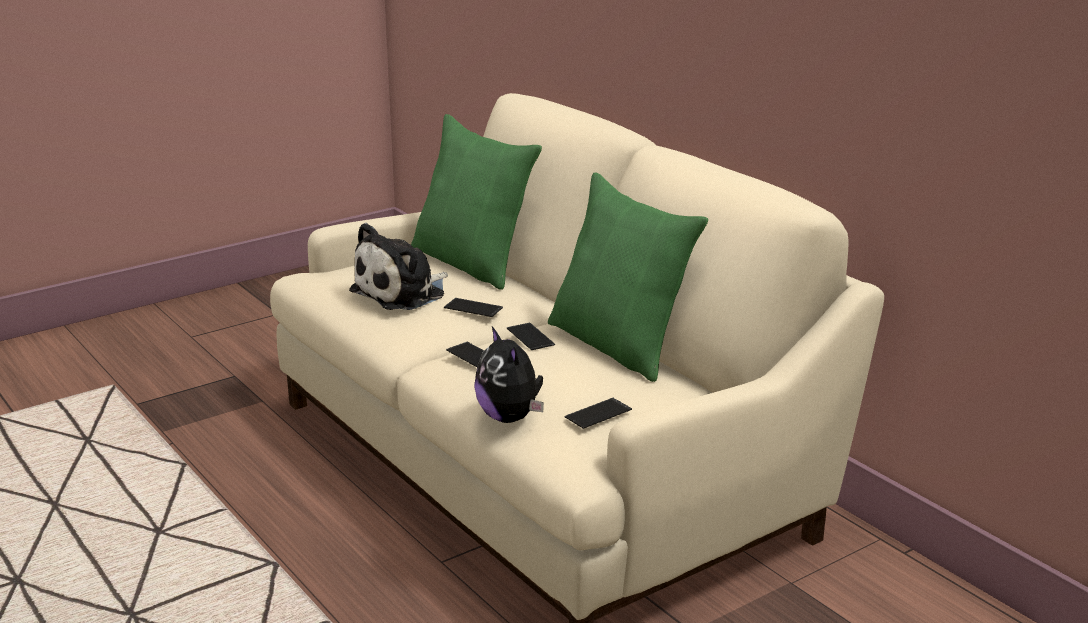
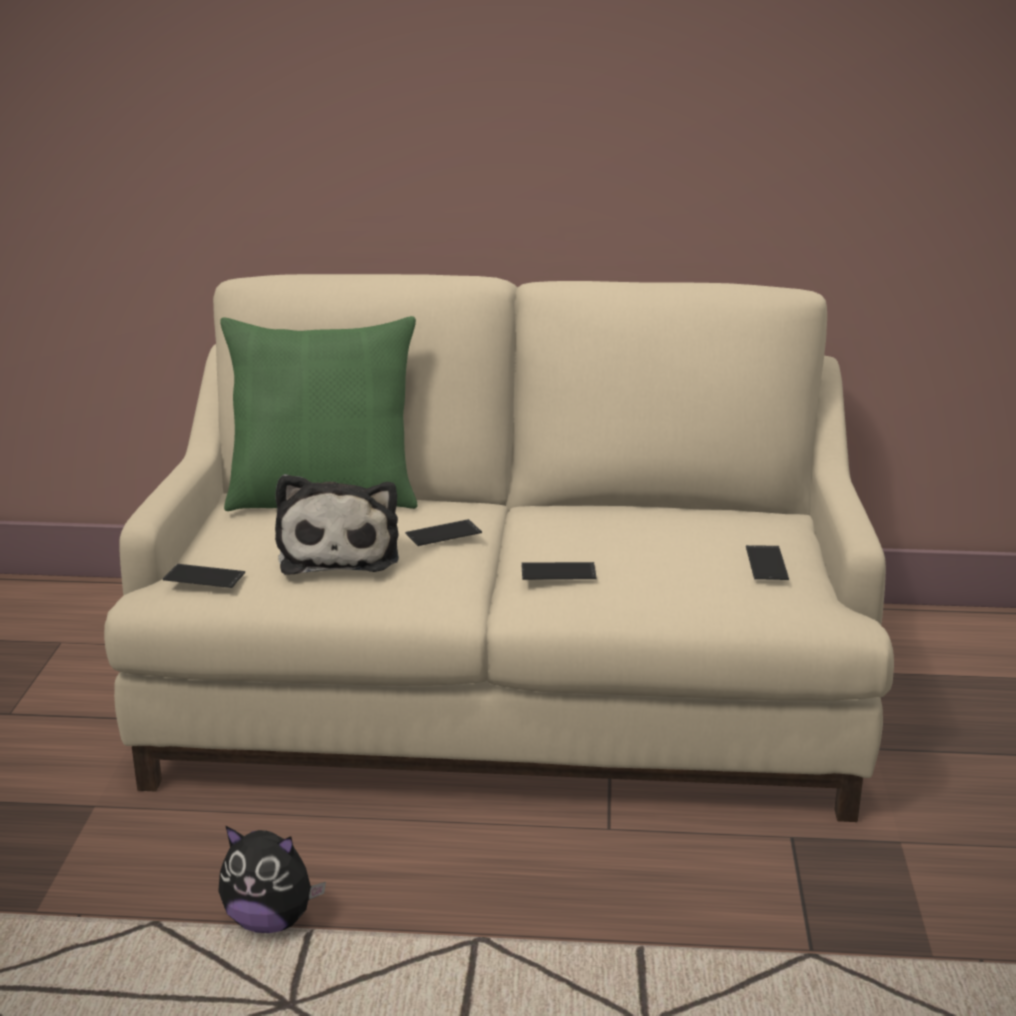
camera: 50 degrees left, 0 degrees up
plush toy [474,327,544,423] -> plush toy moved to [218,826,326,933]
phone [507,323,555,350] -> phone moved to [163,564,245,588]
green pillow [548,172,708,382] -> none

